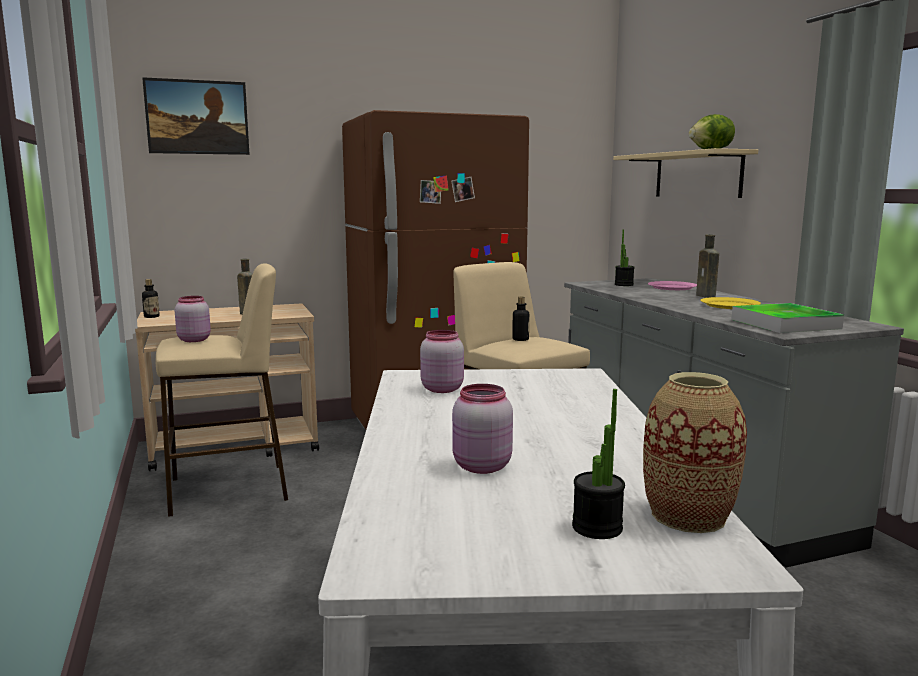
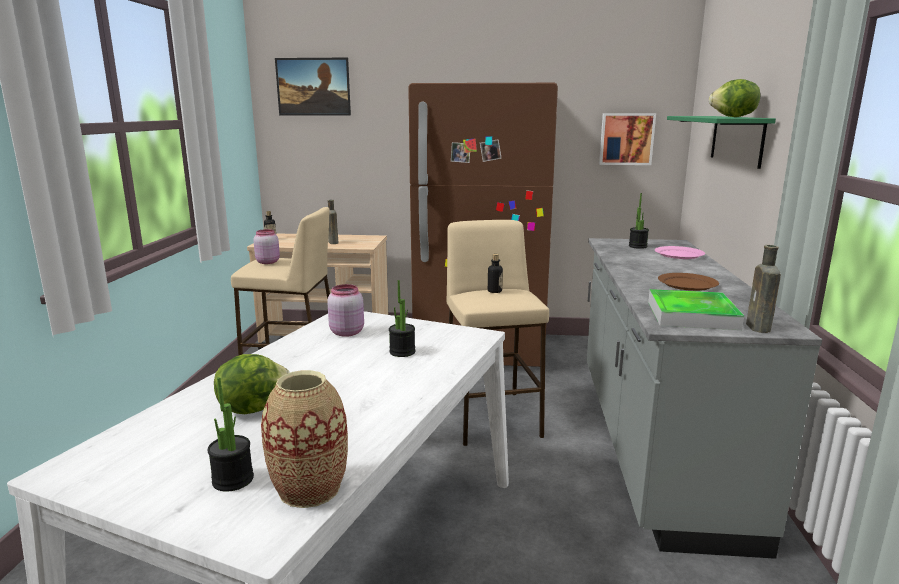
camera: 25 degrees right, 5 degrees up
pink jar [452,384,513,474] -> lettuce [214,354,290,414]
beige shelf [613,148,758,198] -> green shelf [667,116,776,169]
brown bottle [696,234,719,298] -> brown bottle moved to [746,245,781,333]
yellow plate [700,297,761,309] -> brown plate [658,273,719,291]
none -> potted plant [389,280,415,357]
none -> picture [599,113,656,165]

